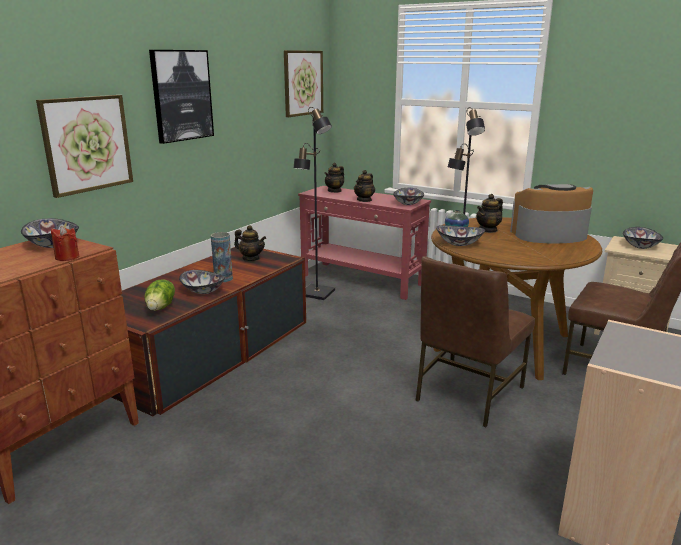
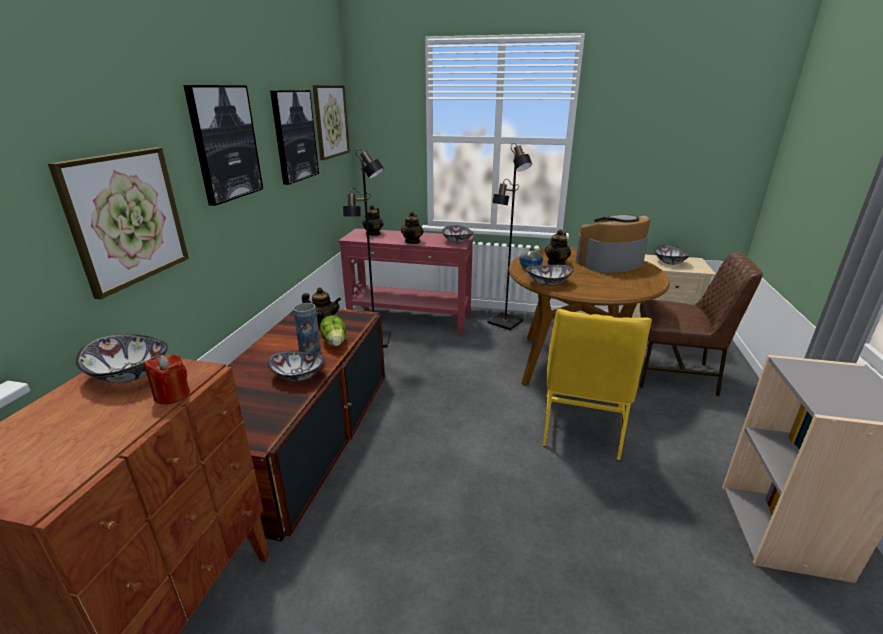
camera: 20 degrees left, 5 degrees up
lettuce [145,279,175,311] -> lettuce moved to [320,315,346,346]
brown chair [415,256,535,427] -> yellow chair [543,309,652,461]
none -> picture [270,90,319,185]

